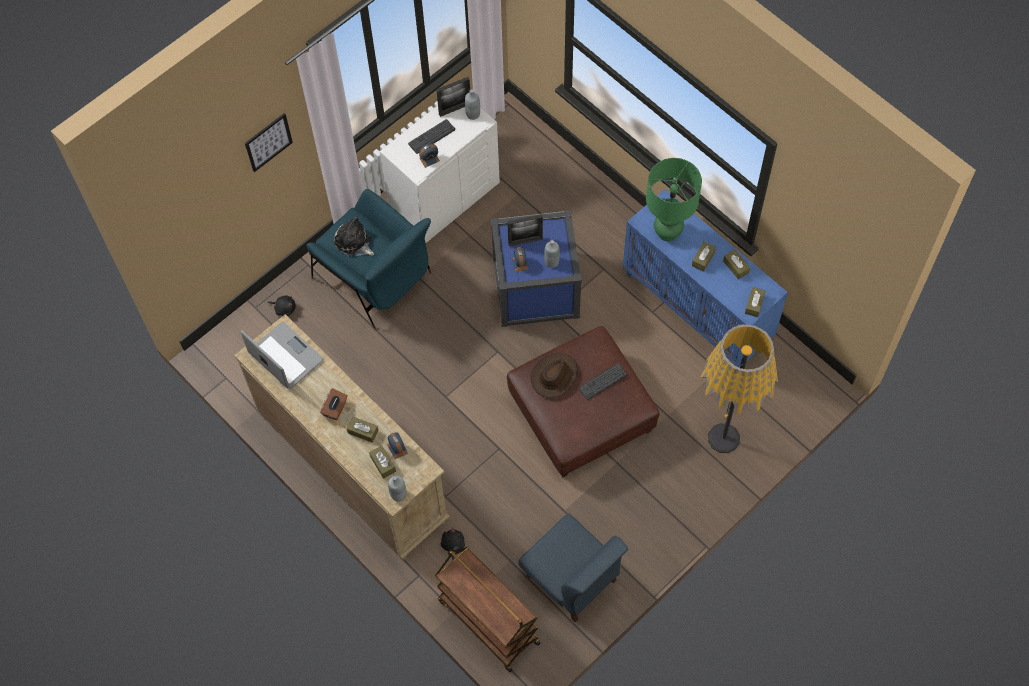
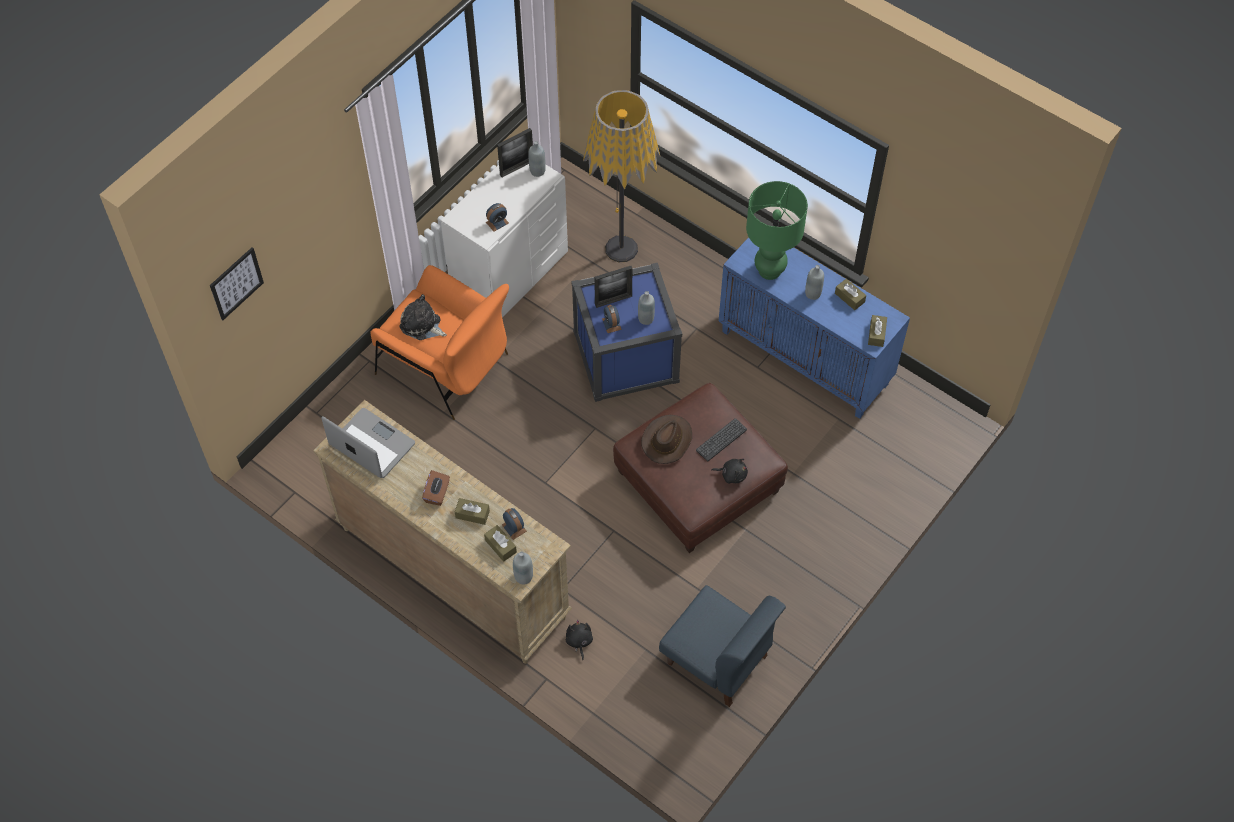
camera: 10 degrees left, 5 degrees down
picture [245,113,293,172] -> picture moved to [210,247,264,320]
black plush toy [268,295,296,316] -> black plush toy moved to [711,459,748,484]
blue armchair [307,189,431,329] -> orange armchair [370,265,509,420]
keyboard [408,119,455,154] -> none
brown cart [435,547,540,672] -> none
brown tissue box [692,242,716,272] -> grey bottle [805,265,824,300]
floor lamp [700,325,778,453] -> floor lamp moved to [583,90,661,262]

